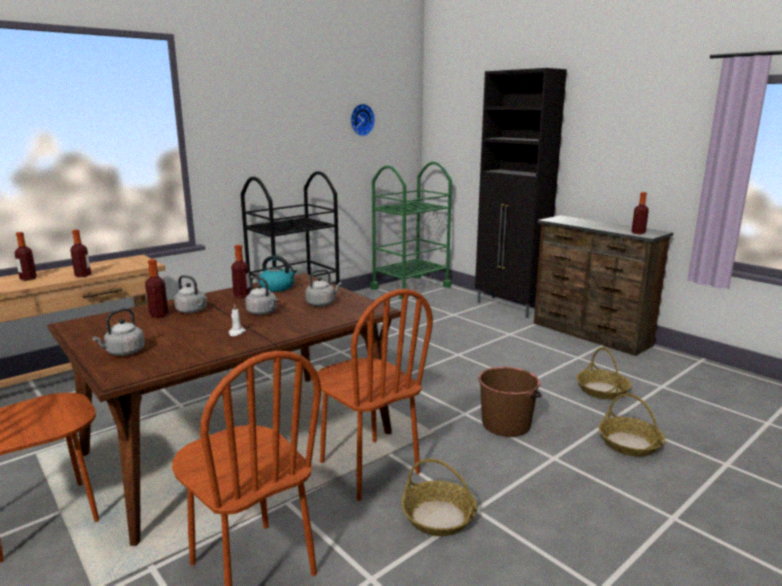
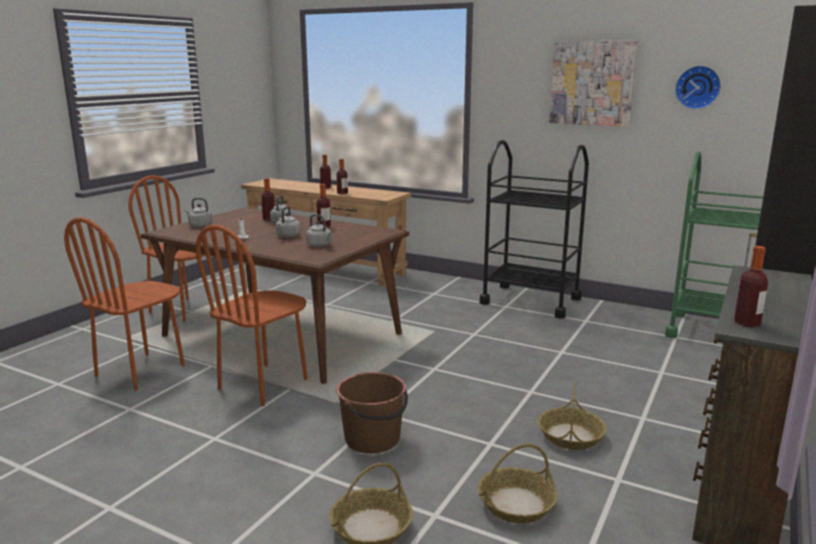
camera: 70 degrees right, 0 degrees up
kettle [259,255,297,292] -> none
basket [401,459,477,536] -> basket moved to [538,382,607,450]
none -> picture [549,40,638,127]

